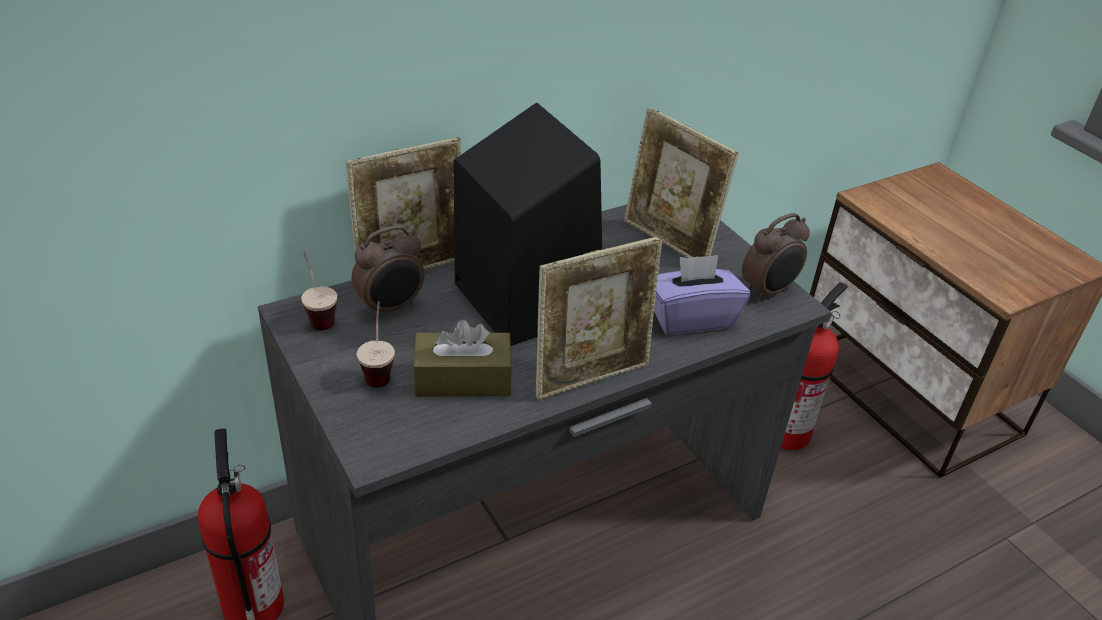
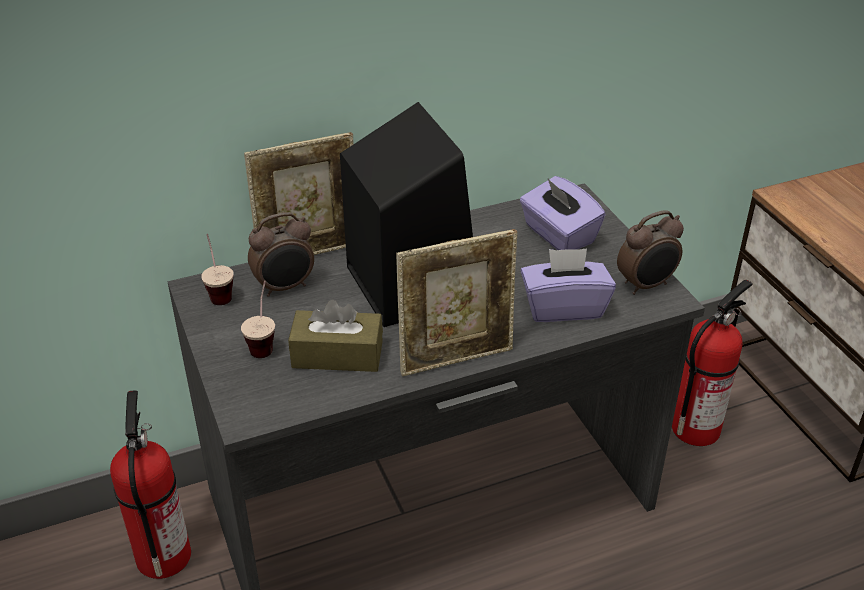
camera: 10 degrees right, 0 degrees up
picture frame [624,107,739,258] -> purple tissue box [520,176,606,250]

